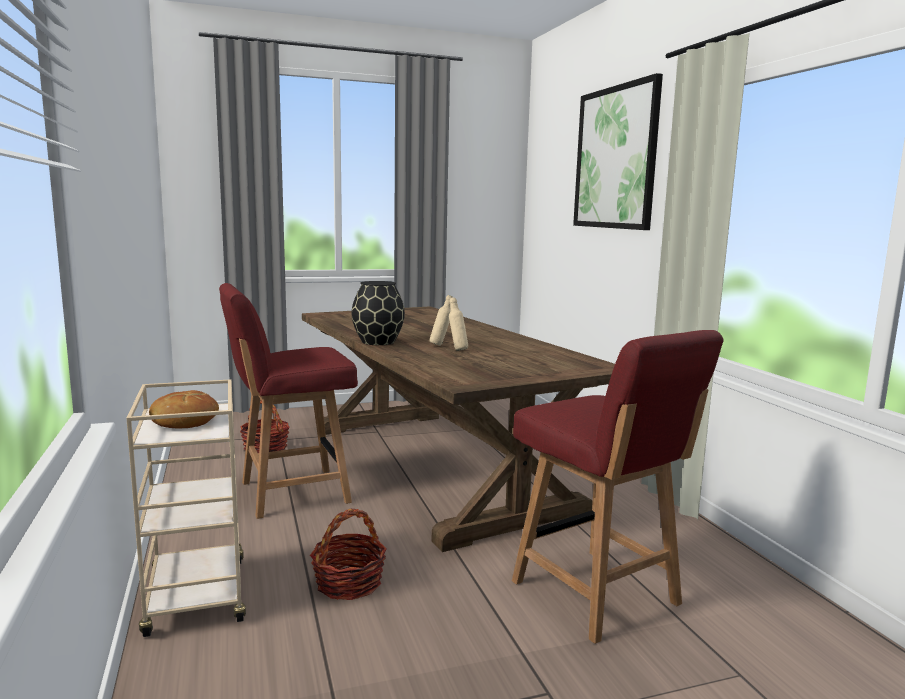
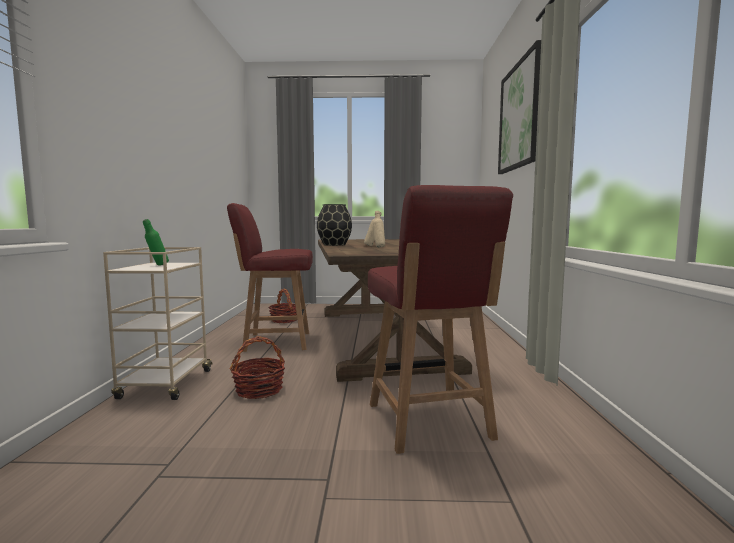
camera: 20 degrees right, 5 degrees down
bread [149,390,219,429] -> green bottle [143,219,169,266]

